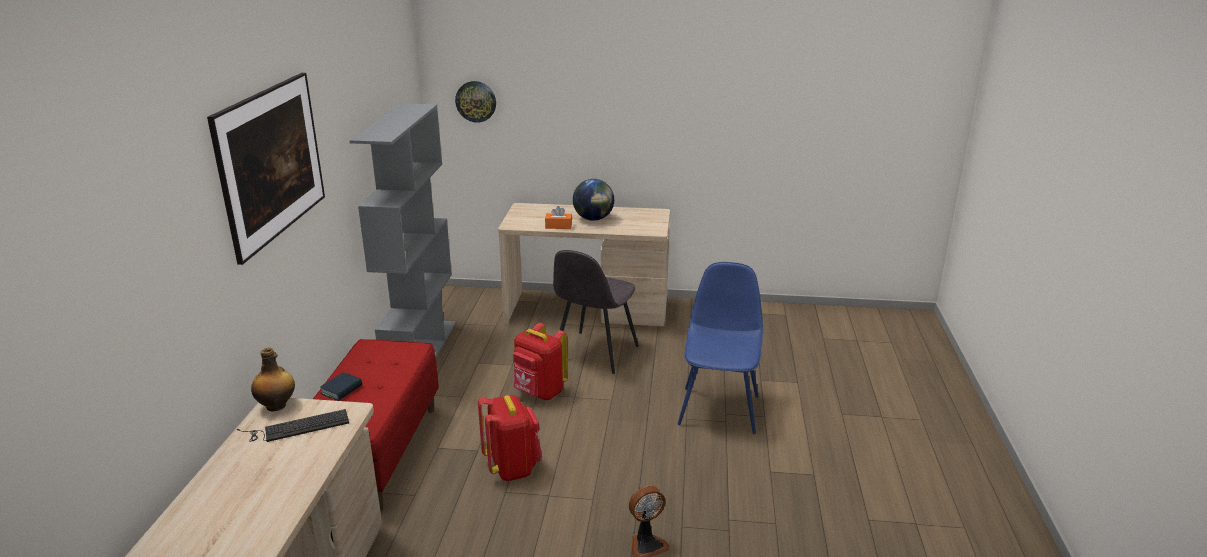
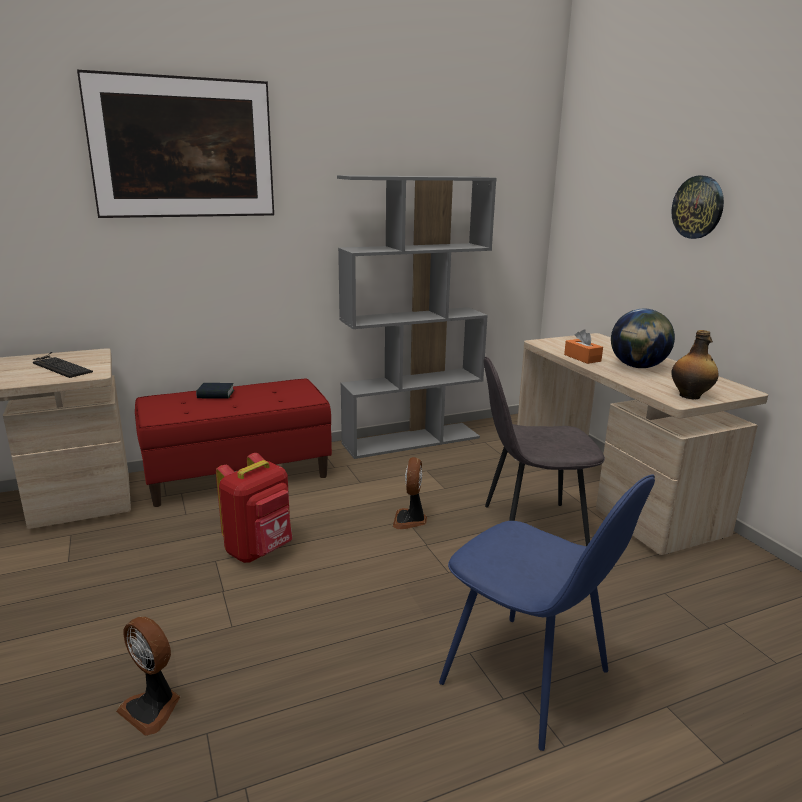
camera: 60 degrees right, 5 degrees down
bottle [251,348,295,412] -> bottle moved to [671,330,719,399]
wall clock [455,81,496,123] -> wall clock moved to [671,176,724,239]
red backpack [513,323,567,400] -> fan [393,457,427,529]
blue chair [678,262,763,434] -> blue chair turned 60 degrees clockwise [439,475,655,751]

